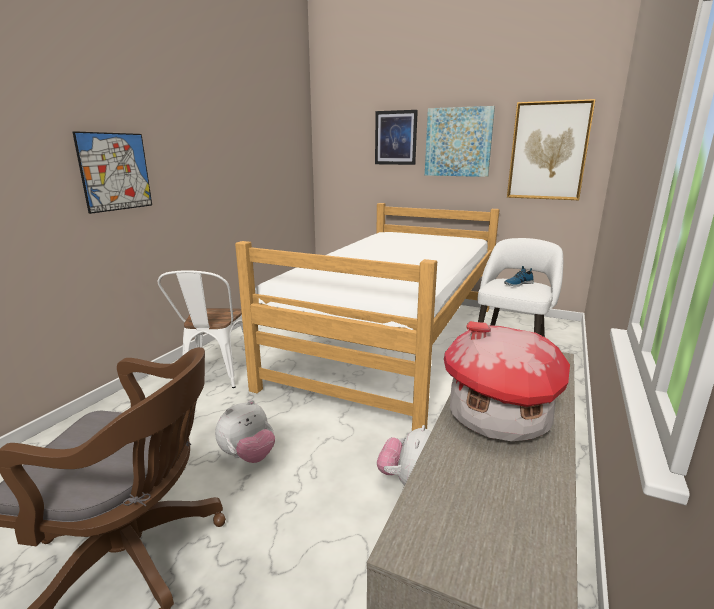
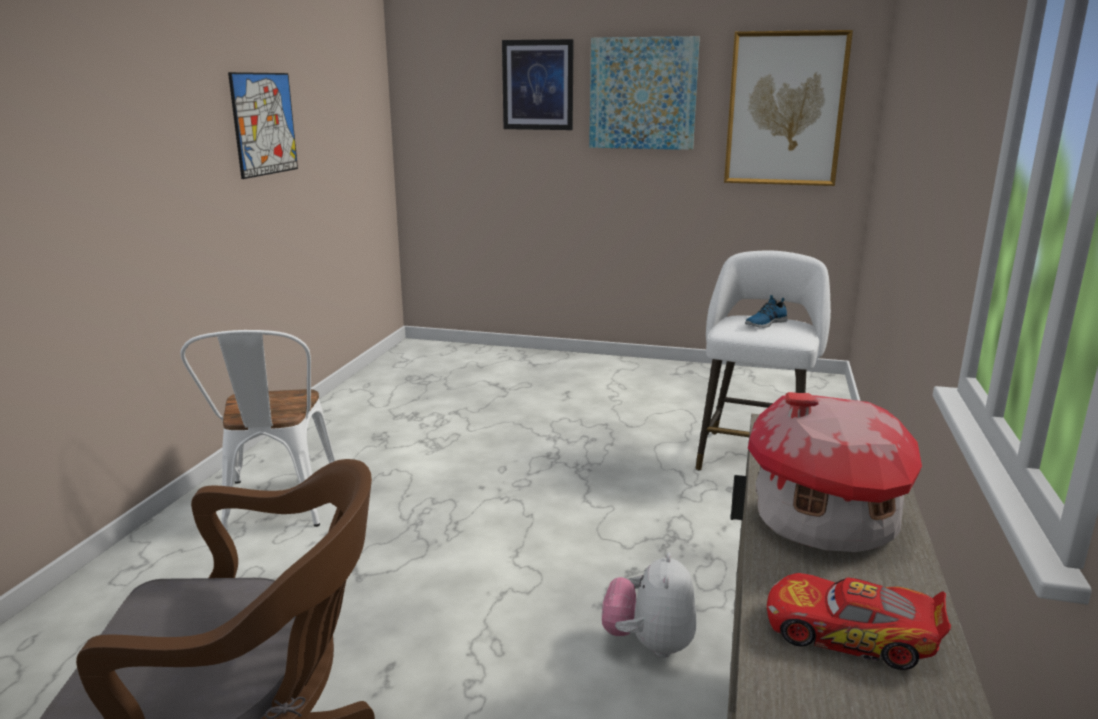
camera: 10 degrees left, 0 degrees up
picture [72,131,152,214] -> picture moved to [228,72,298,179]
plush toy [215,400,275,463] -> none
bed [235,203,499,431] -> none
none -> toy car [767,573,951,670]

